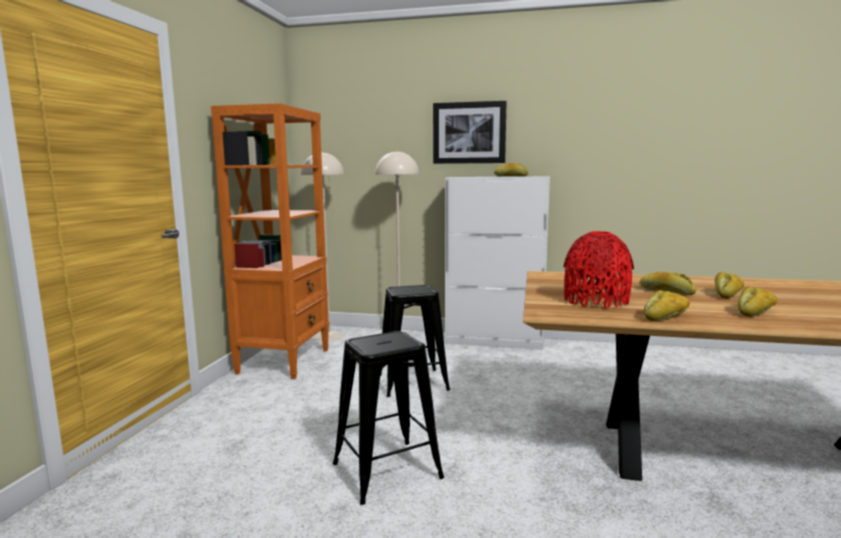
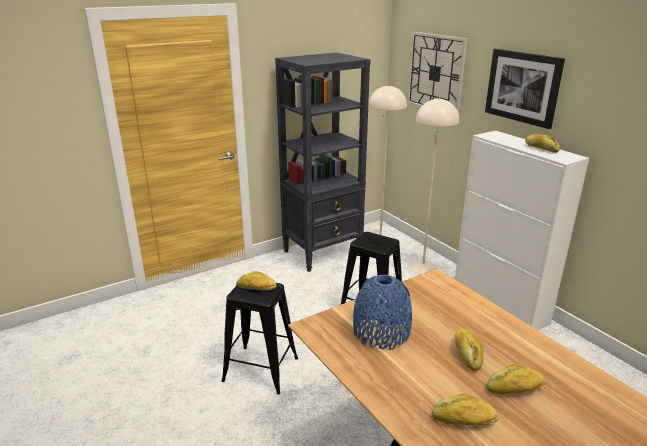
camera: 45 degrees right, 15 degrees up
orange bookcase [211,103,329,379] -> black bookcase [275,52,371,272]
red vase [563,231,634,308] -> blue vase [353,275,412,350]
bread [644,290,690,322] -> bread moved to [236,271,277,290]
none -> wall clock [407,32,467,114]

